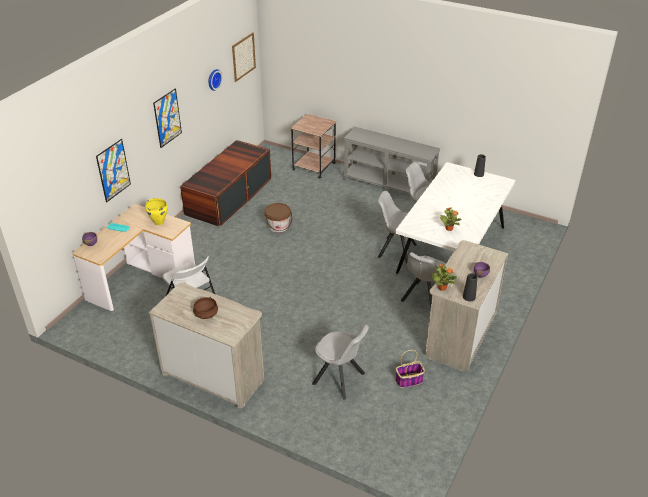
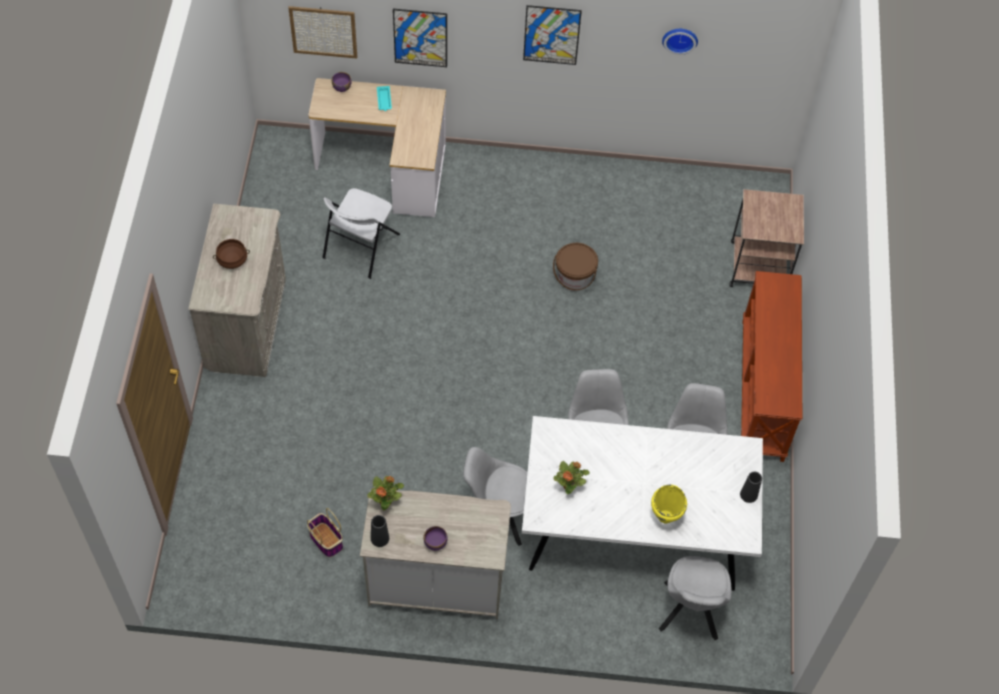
camera: 65 degrees right, 20 degrees up
yellow cooking pot [145,198,168,225] -> yellow cooking pot moved to [651,485,687,524]
cabinet [180,140,271,226] -> none
picture [232,32,256,82] -> picture moved to [288,6,357,59]
grey chair [312,324,369,400] -> grey chair moved to [659,556,731,640]
grey console table [343,127,440,194] -> brown console table [741,271,802,462]

